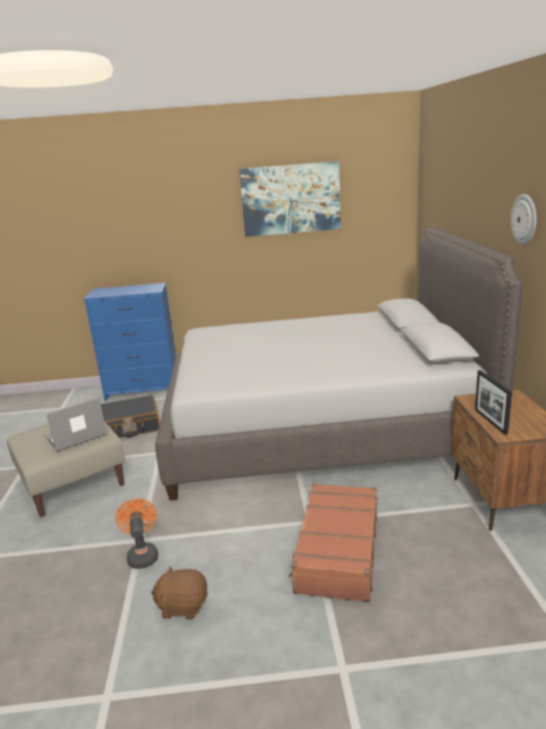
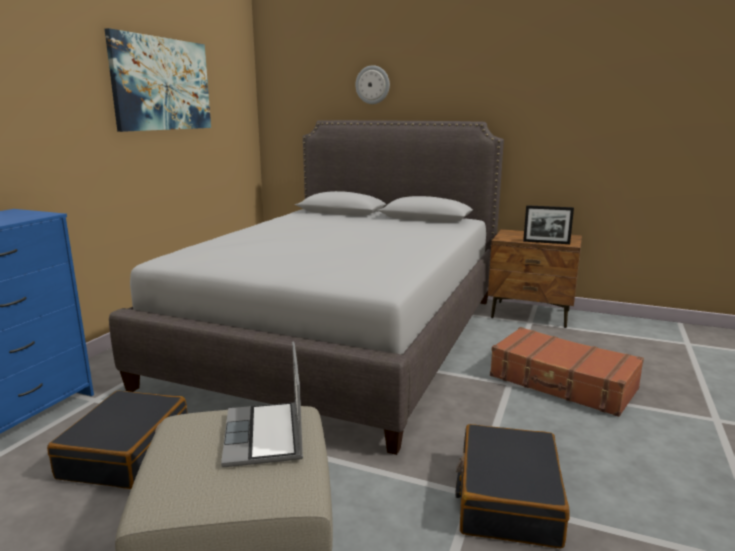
camera: 65 degrees left, 5 degrees down
orange fan [115,499,158,569] -> black suitcase [455,424,569,548]
brown plush toy [151,566,208,620] -> none
wall clock [510,194,536,245] -> wall clock moved to [355,65,390,104]

